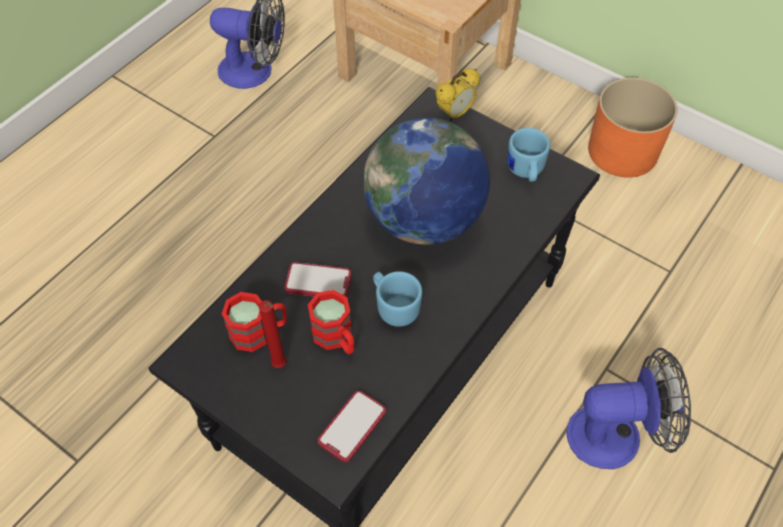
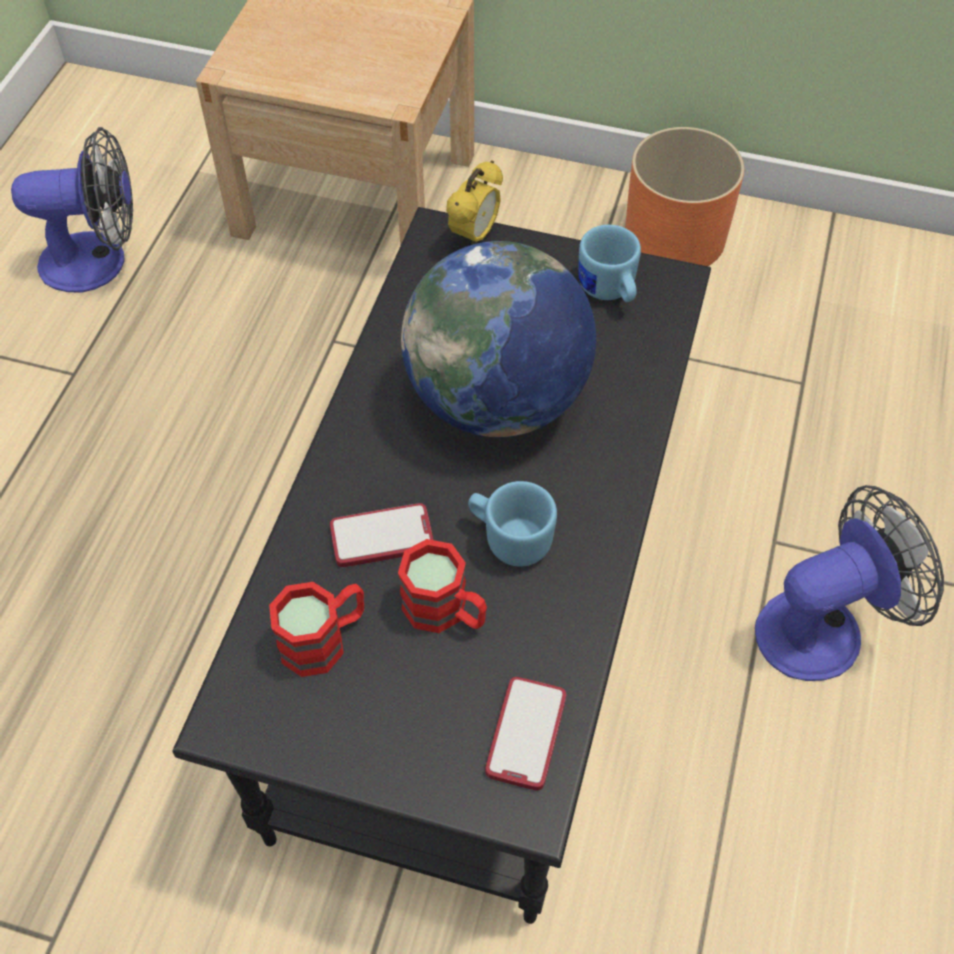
camera: 20 degrees left, 0 degrees up
red candle [259,300,286,368] -> none

